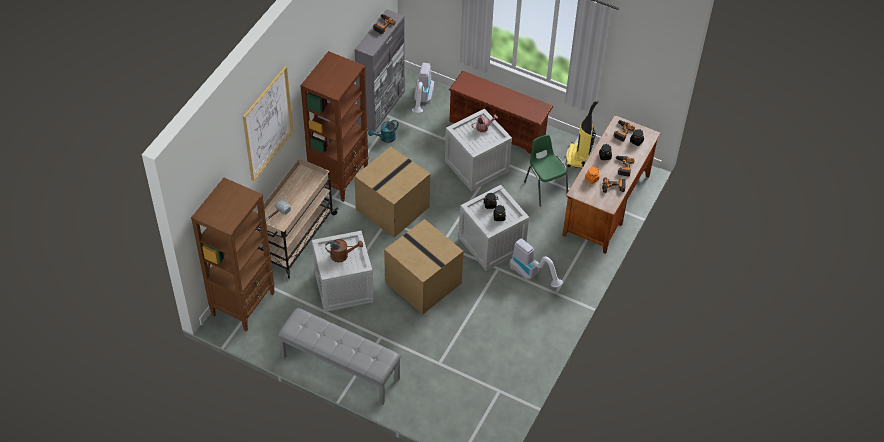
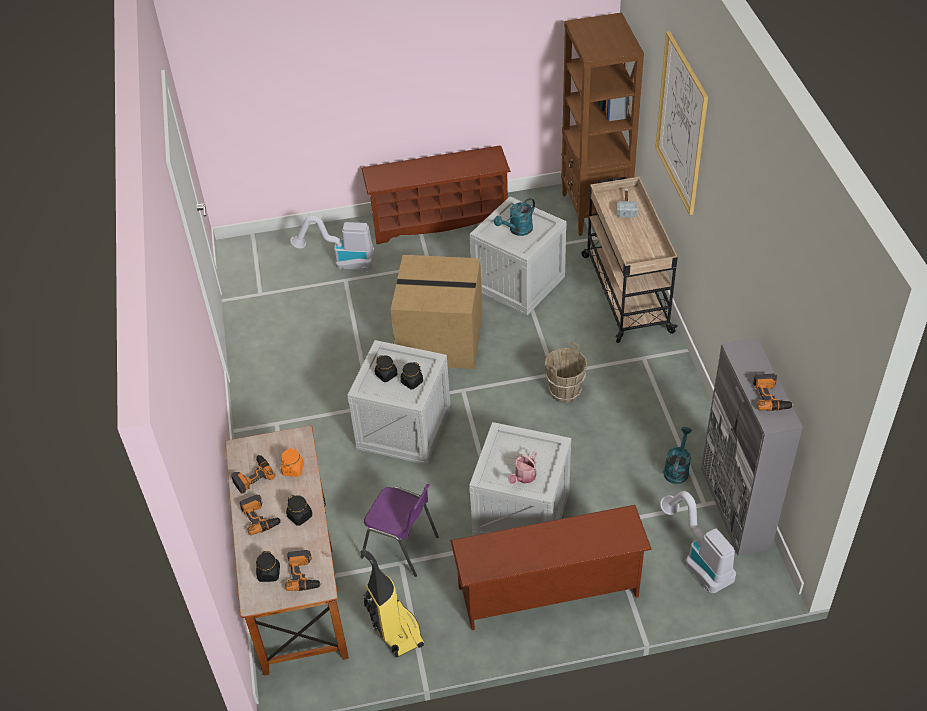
camera: 145 degrees right, 5 degrees down
grey bench [277,308,401,405] -> brown shoe rack [362,145,511,244]
brown bookcase [300,51,369,202] -> none
brown watering can [325,239,363,262] -> turquoise watering can [494,198,535,236]
cardboard box [354,147,430,237] -> brown bucket [545,342,587,403]
vacuum cleaner [510,238,563,287] -> vacuum cleaner moved to [290,215,375,272]
green chair [524,135,568,207] -> purple chair [361,484,439,577]

